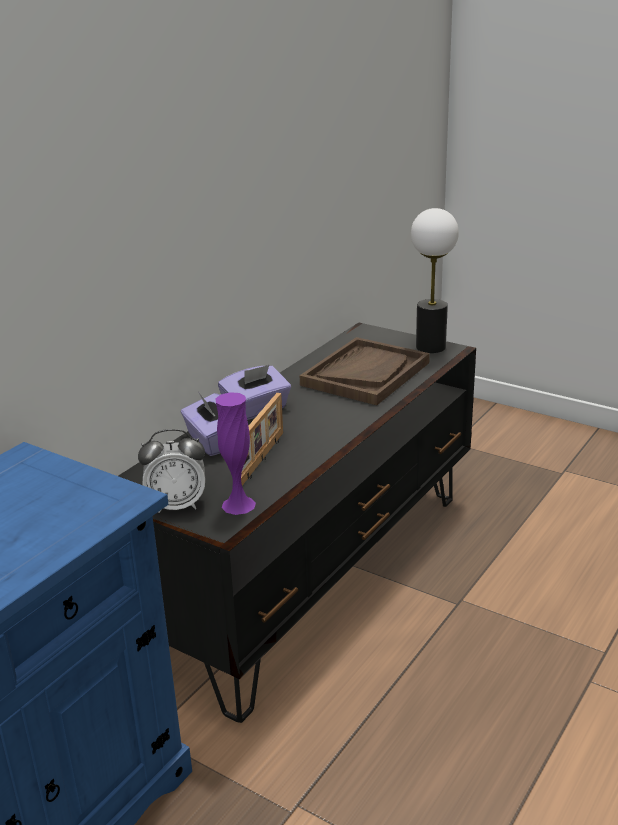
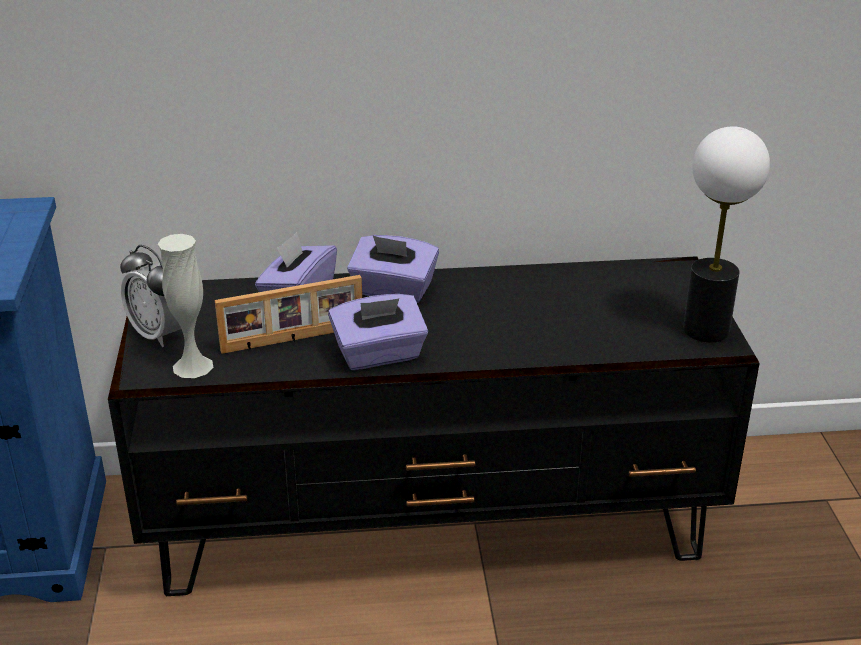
camera: 50 degrees right, 5 degrees up
purple vase [215,392,256,515] -> white vase [158,234,214,378]
brown tray [300,337,430,405] -> none
none -> purple tissue box [328,294,428,370]

